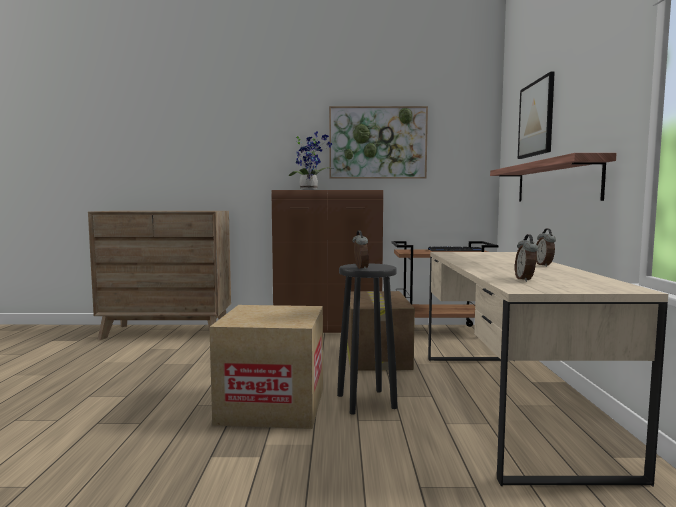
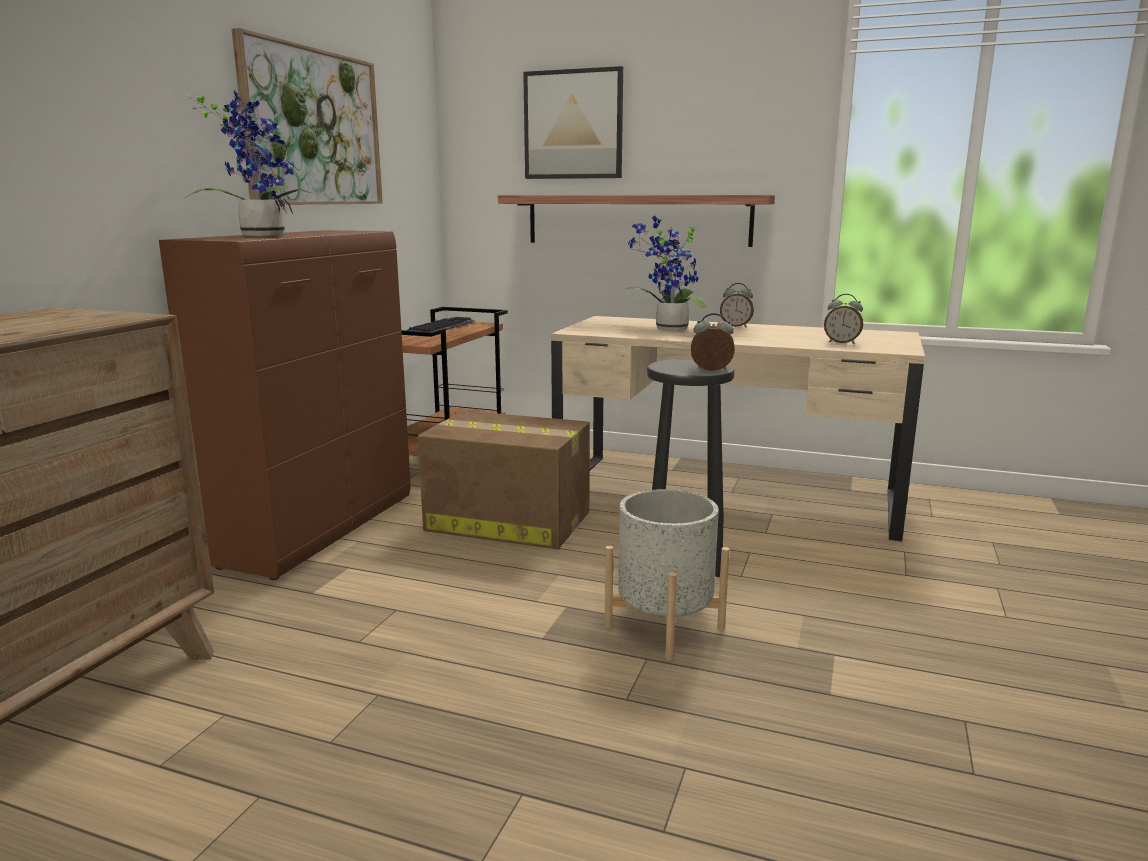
camera: 70 degrees left, 10 degrees up
cardboard box [209,305,323,429] -> grey planter [605,489,730,660]
none -> potted plant [623,216,707,331]

